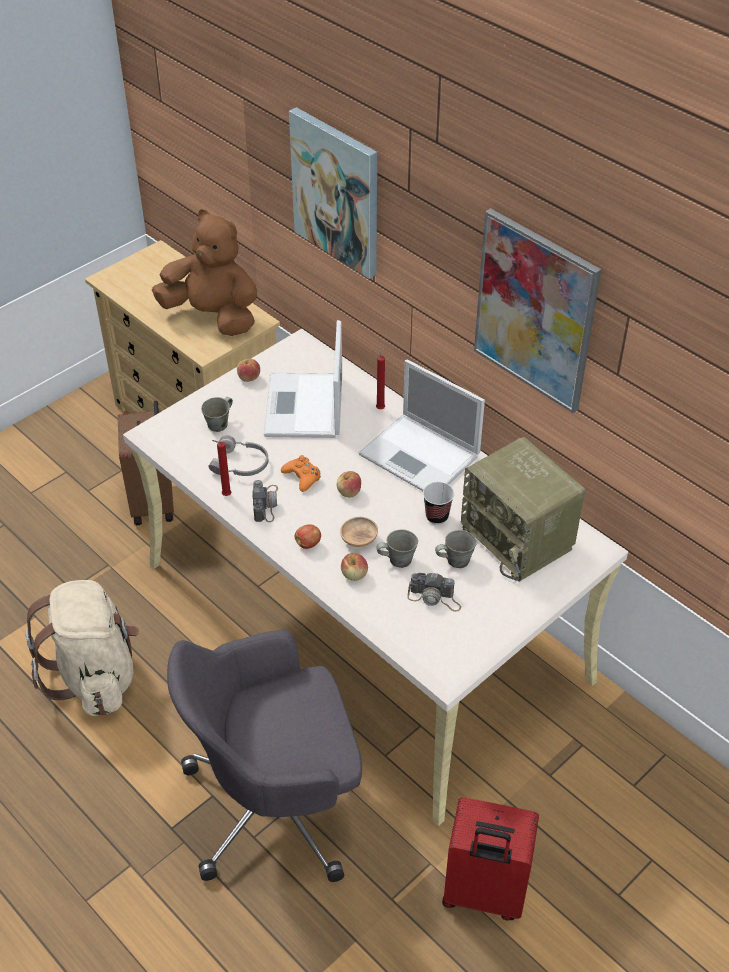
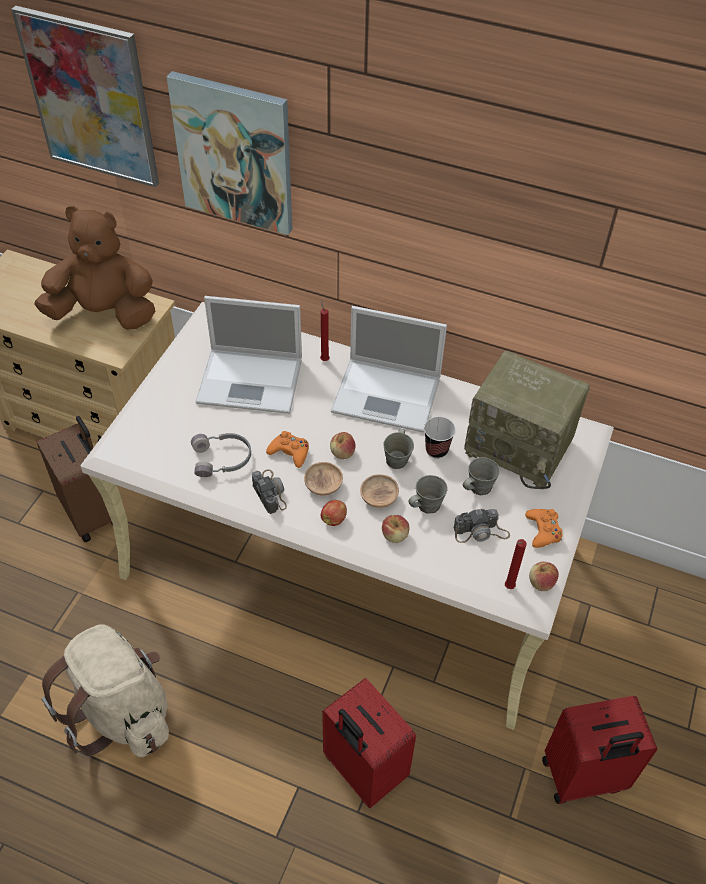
camera: 25 degrees left, 5 degrees up
grey office chair [167,630,362,882] -> red suitcase [322,678,416,808]
grey mug [201,397,233,432] -> grey mug moved to [383,429,414,469]
red candle [212,440,231,496] -> red candle moved to [505,539,526,589]
apple [237,359,260,382] -> apple moved to [529,562,559,591]
laptop [264,320,342,438] -> laptop turned 60 degrees counterclockwise [195,296,302,414]
picture [474,208,601,413] -> picture moved to [11,6,159,188]
none -> brown bowl [304,462,343,496]
none -> orange game controller [525,509,563,548]

